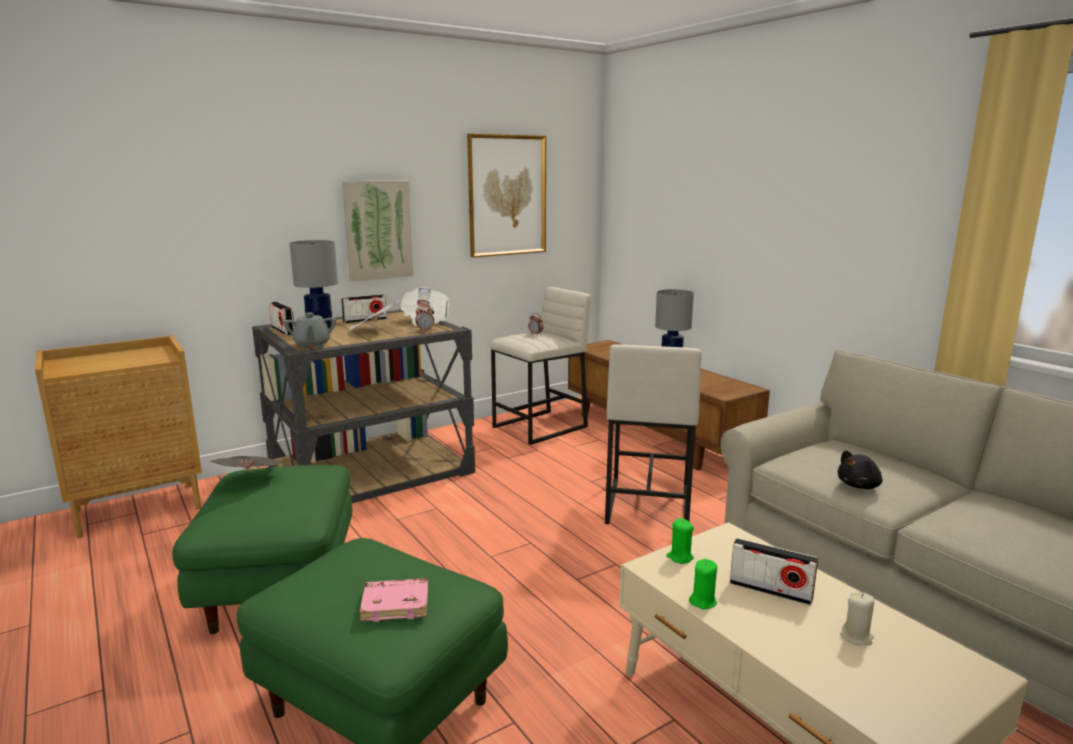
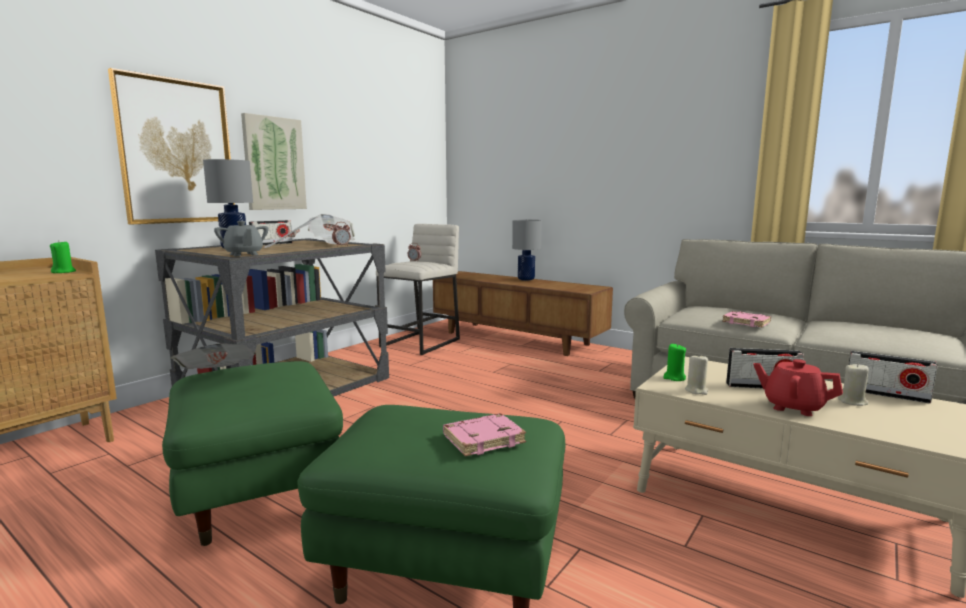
camera: 20 degrees left, 5 degrees down
radio [269,301,294,335] -> radio moved to [849,351,938,404]
picture [467,134,546,258] -> picture moved to [108,68,235,224]
beige stool [605,345,702,524] -> none
green candle [689,559,717,609] -> green candle moved to [50,242,76,273]
black plush toy [837,451,883,489] -> pink book [722,311,771,327]
none -> beige candle [685,354,708,395]
none -> red teapot [753,359,843,416]

